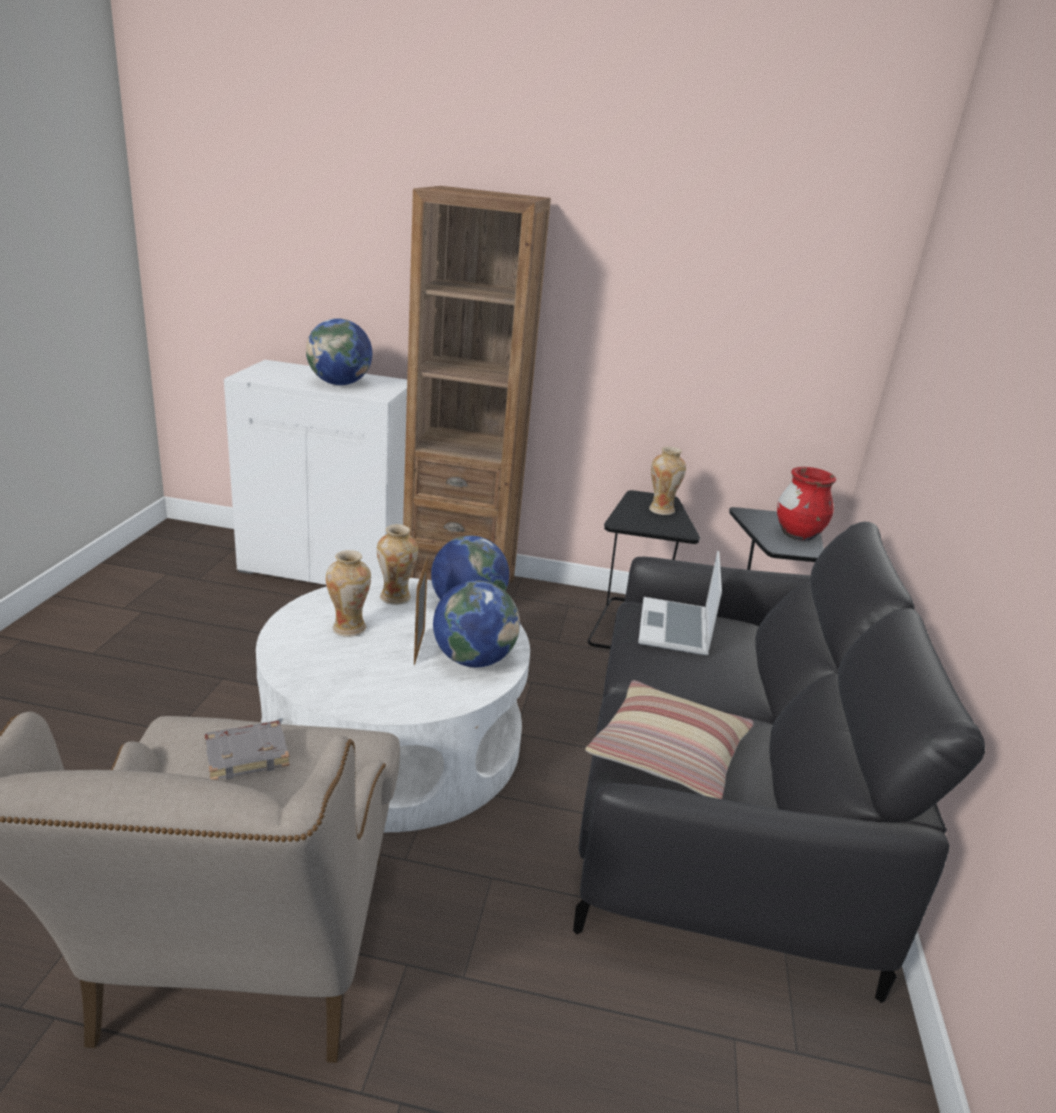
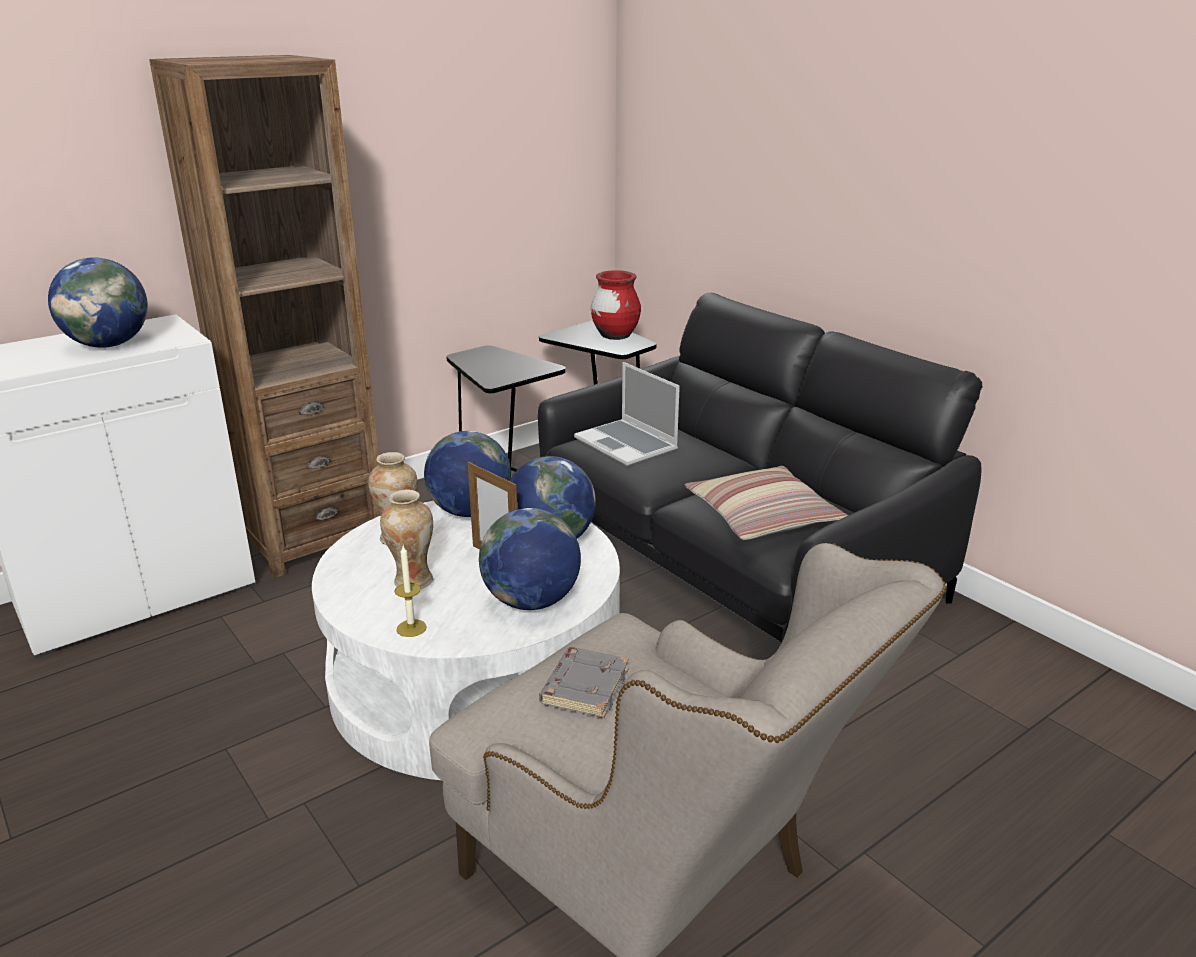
camera: 45 degrees left, 0 degrees up
vase [649,447,686,515] -> none
none -> candle [394,546,427,637]
none -> globe [479,508,581,610]

